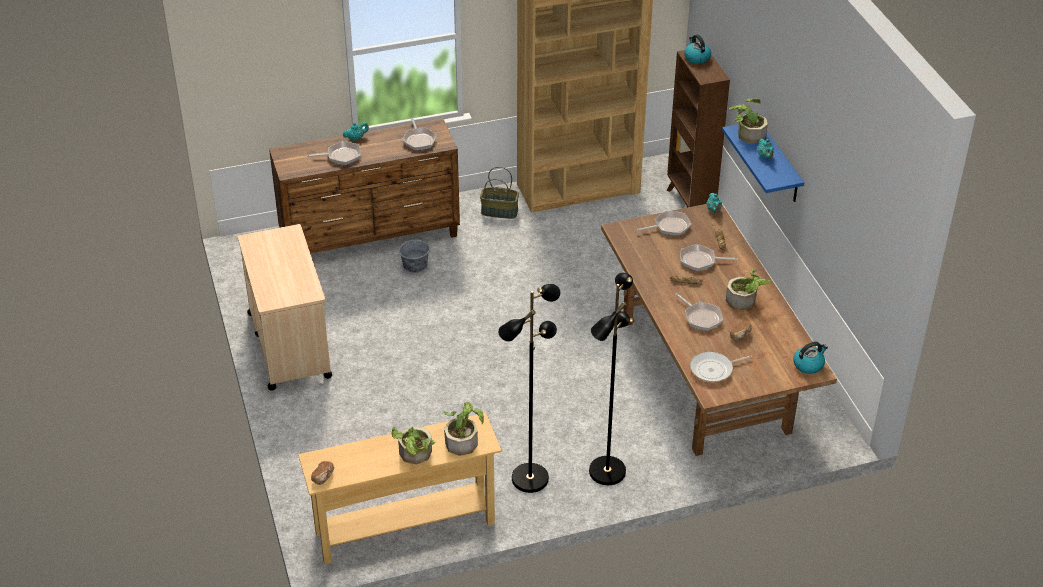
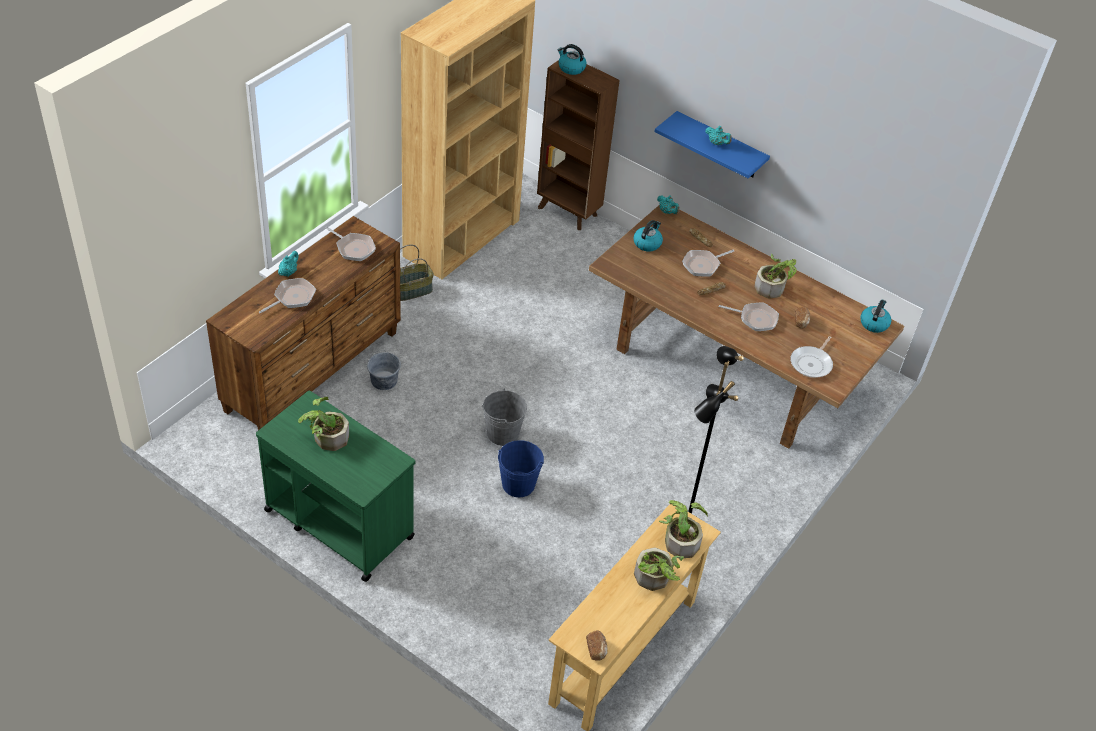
camera: 40 degrees left, 5 degrees up
beige cart [238,224,332,391] -> green cart [256,391,415,582]
black floor lamp [589,272,635,485] -> none
frying pan [636,211,692,236] -> kettle [634,220,663,252]
potted plant [729,98,768,144] -> potted plant moved to [298,397,349,451]
none -> grey bucket [482,388,527,446]
none -> blue bucket [498,440,544,497]

